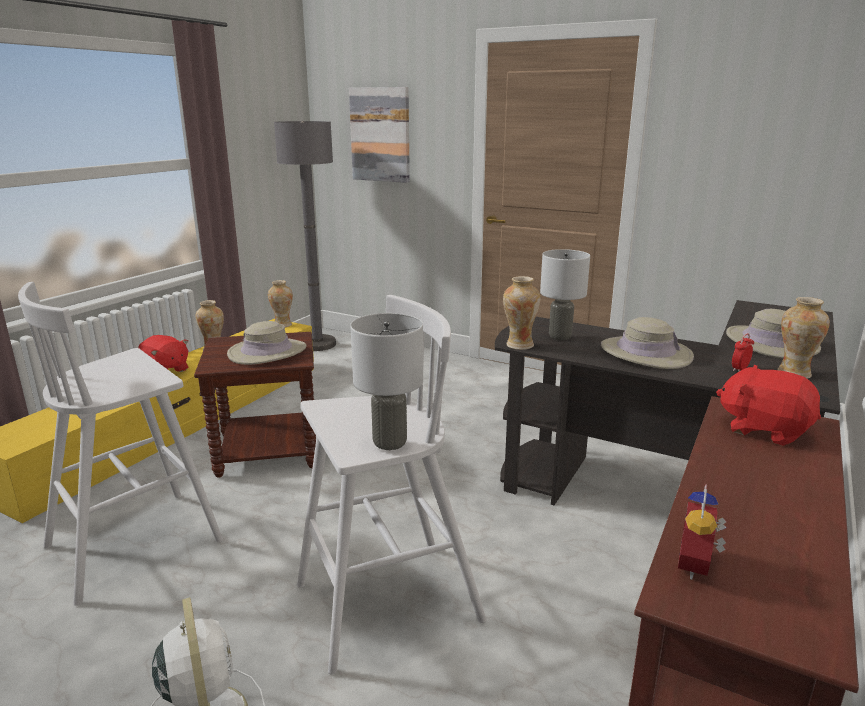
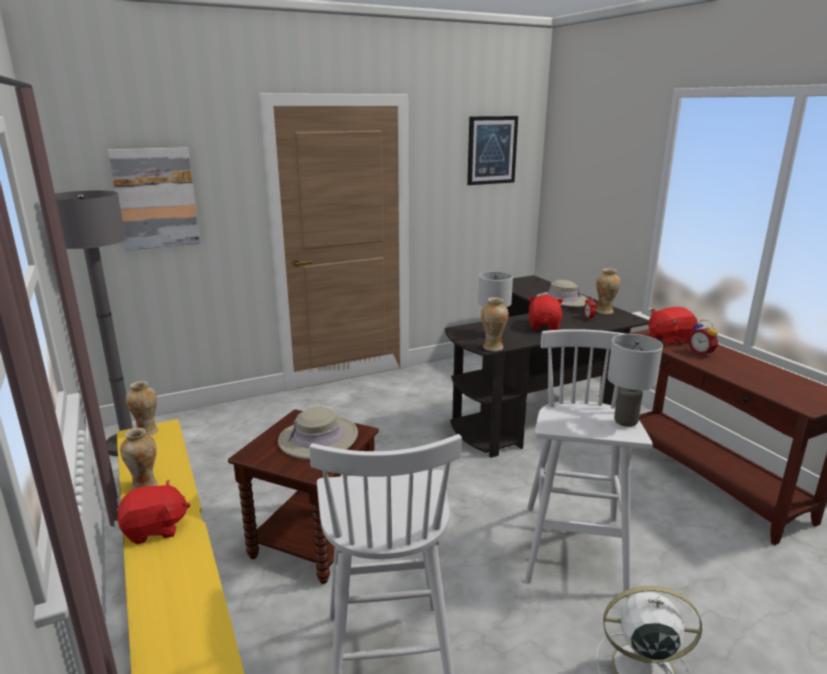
camera: 55 degrees left, 0 degrees up
beige hat [601,317,694,369] -> red plush toy [528,295,564,330]
alarm clock [678,484,727,580] -> alarm clock moved to [688,320,718,356]
none -> picture [467,116,518,185]

